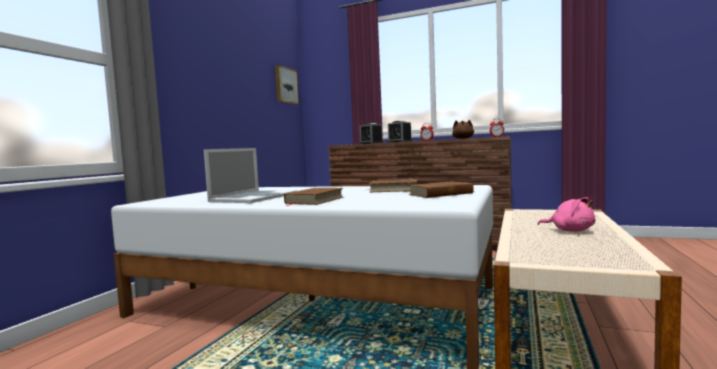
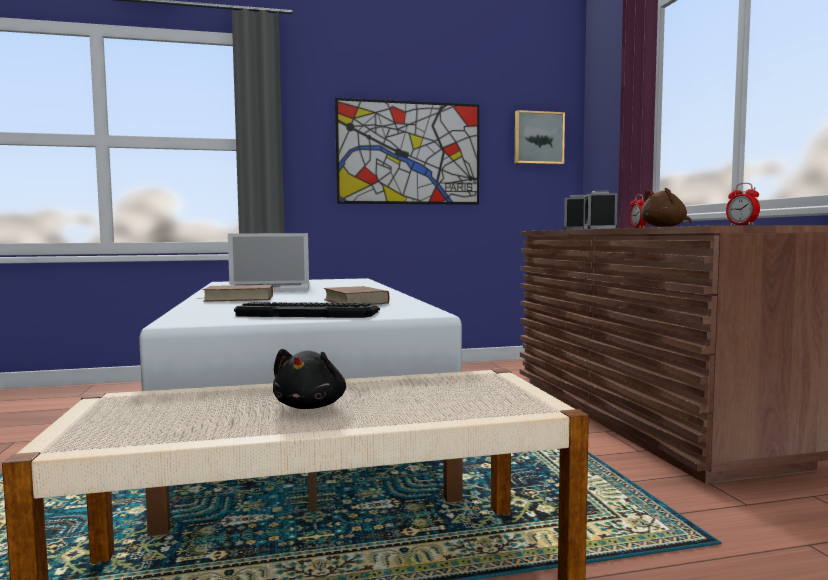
camera: 55 degrees right, 0 degrees up
brown book [408,181,473,198] -> keyboard [234,302,380,318]
pink plush toy [538,197,595,232] -> black plush toy [273,349,346,409]
none -> picture [335,98,479,205]

